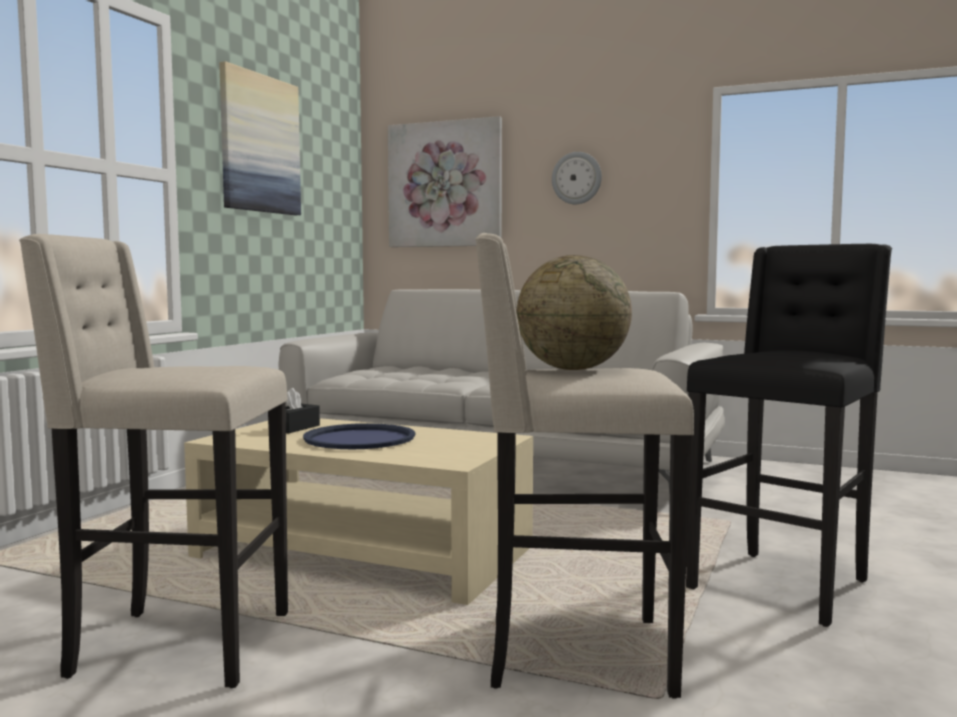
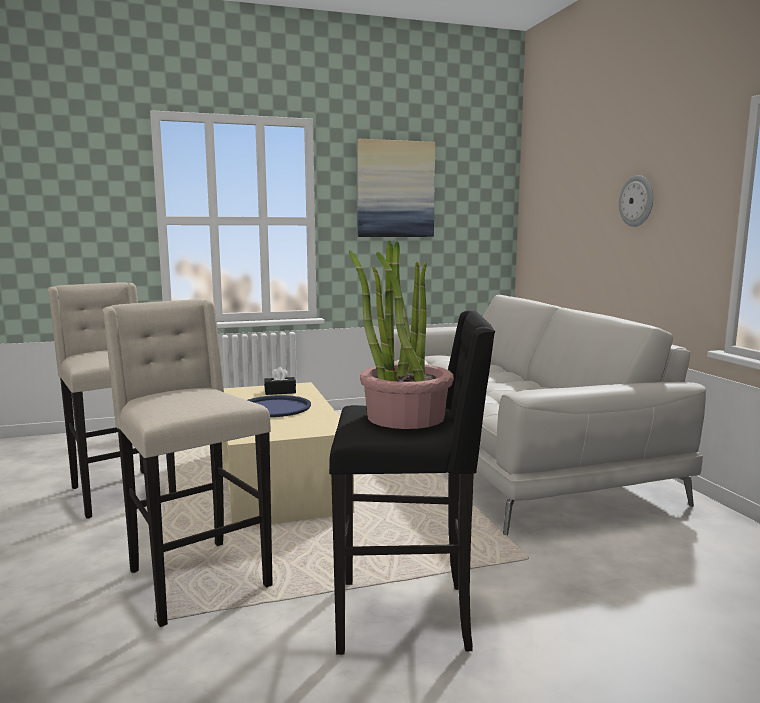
camera: 50 degrees right, 5 degrees up
picture [388,116,502,247] -> none
globe [517,255,632,370] -> none
none -> potted plant [349,241,454,429]

